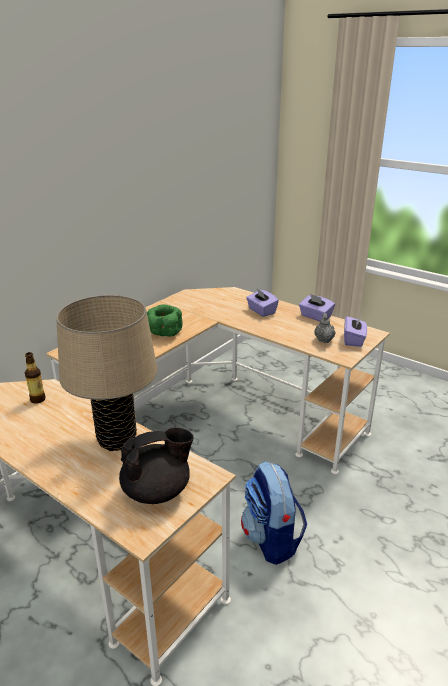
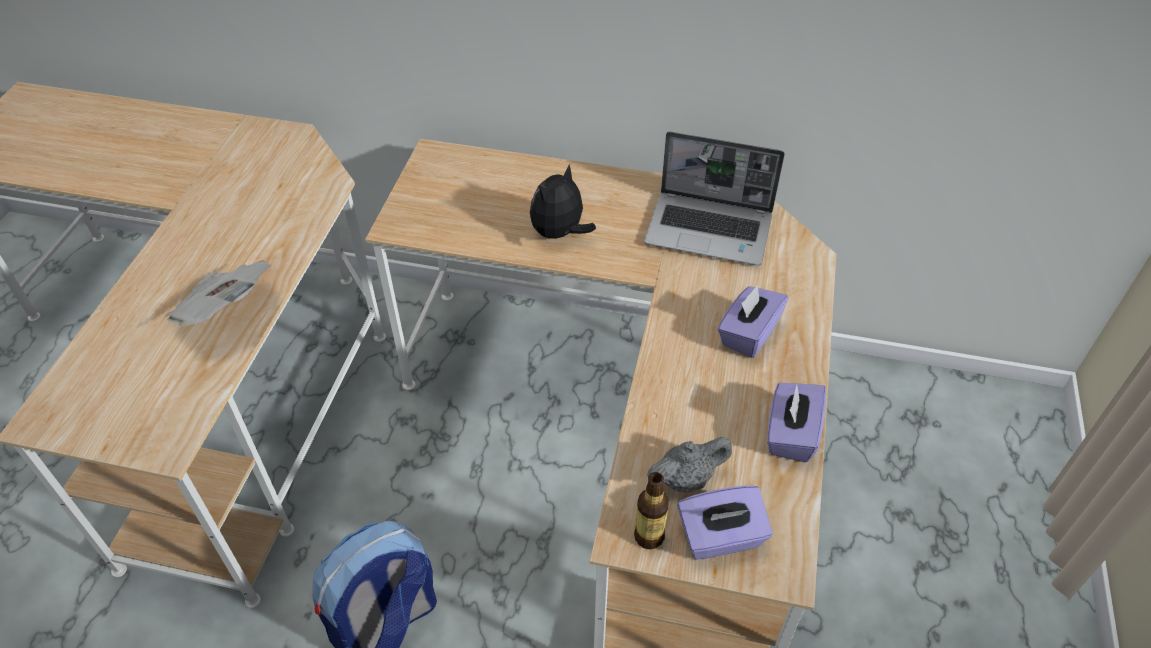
camera: 65 degrees right, 20 degrees up
bottle [25,352,45,404] -> bottle moved to [634,472,669,549]
beige table lamp [56,295,157,451] -> newspaper [165,260,272,326]
black teapot [119,427,194,504] -> none
green bowl [147,304,183,337] -> plush toy [530,164,596,239]
none -> laptop [644,132,785,266]

